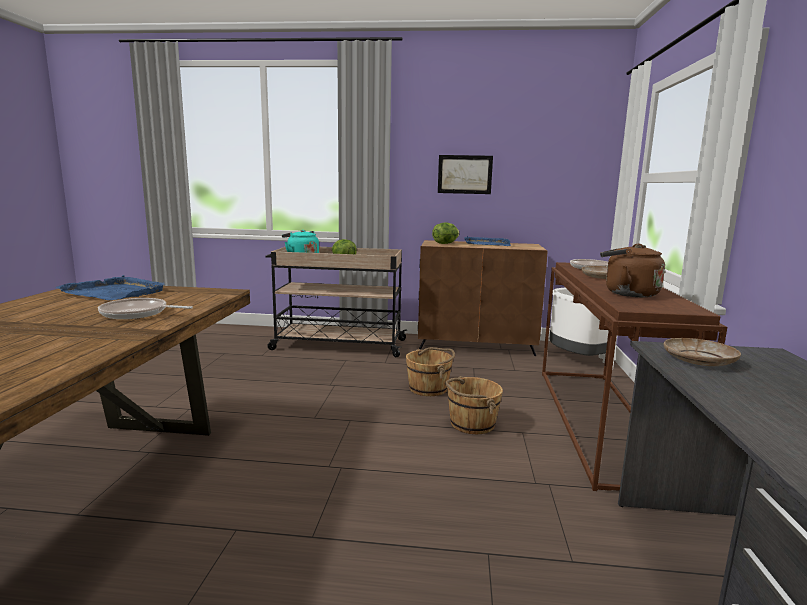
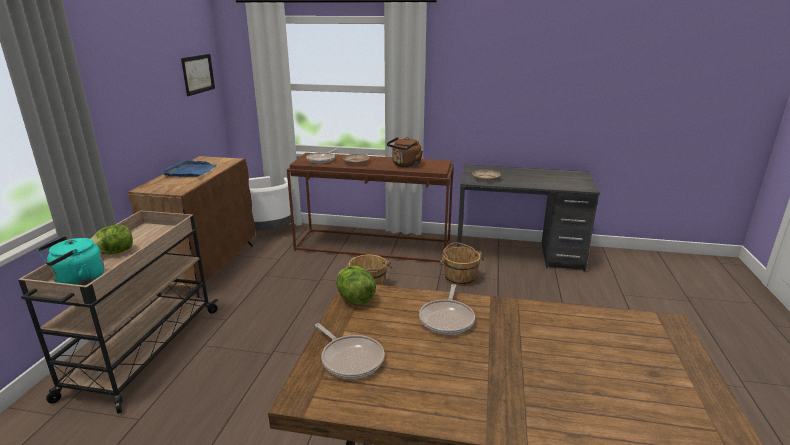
camera: 85 degrees left, 10 degrees up
blue tray [56,275,165,300] -> frying pan [315,323,384,379]
brown bucket [406,347,455,396] -> brown bucket moved to [438,242,484,286]
lettuce [432,222,459,244] -> lettuce moved to [336,266,376,306]
picture [438,155,493,194] -> picture moved to [181,54,215,96]

